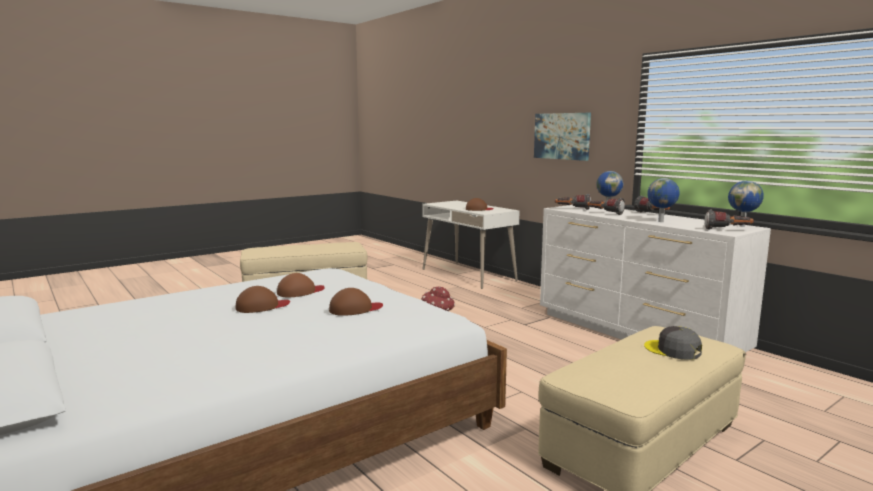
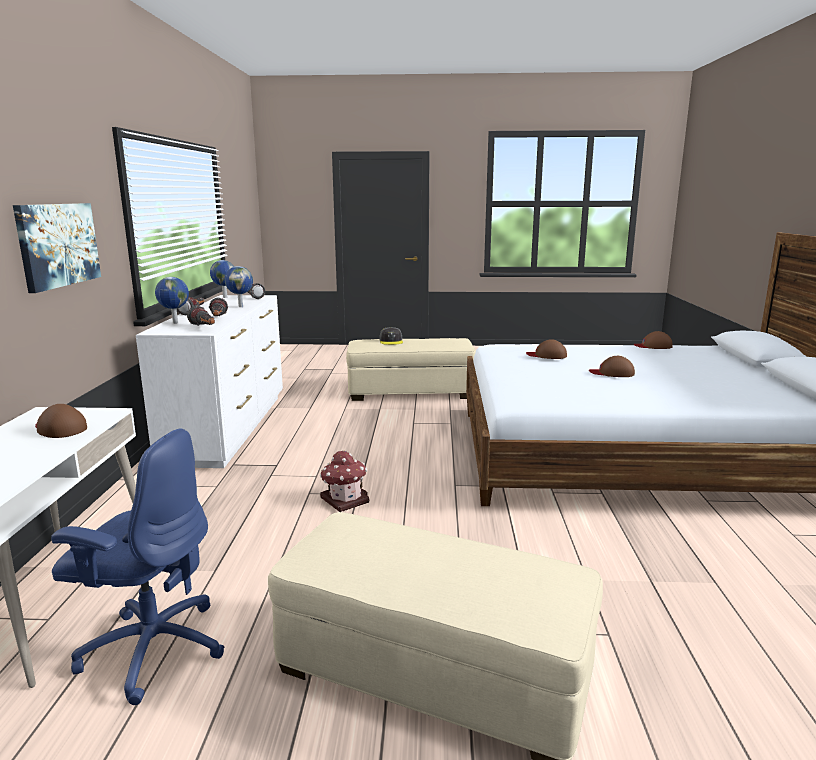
camera: 140 degrees left, 5 degrees up
brown cap [277,273,325,297] -> brown cap moved to [633,331,673,349]
none -> blue office chair [51,428,225,705]

